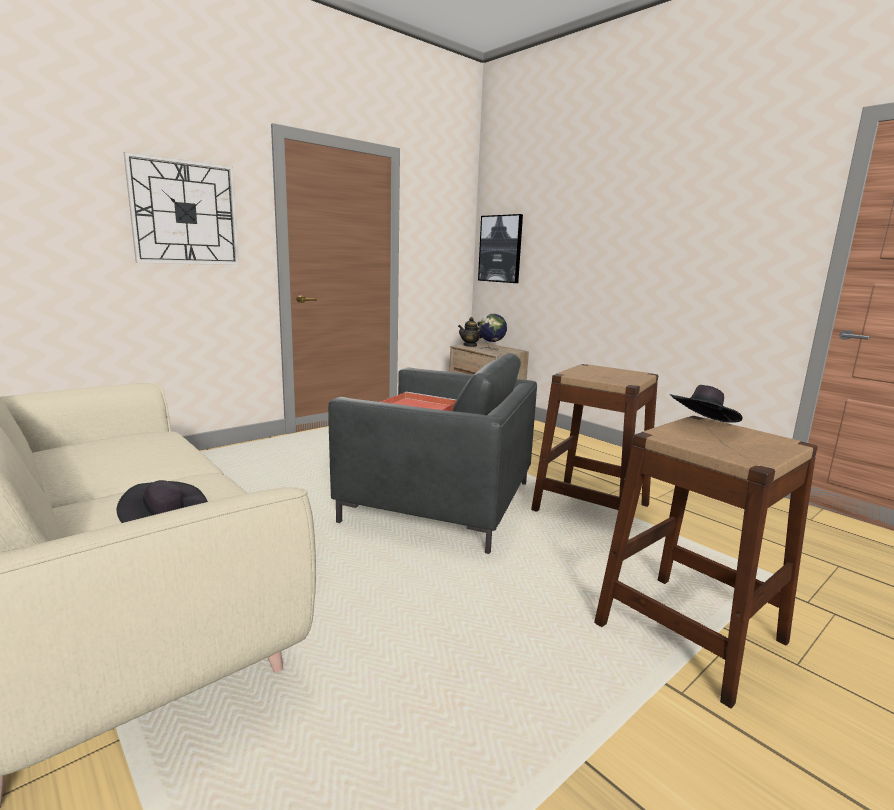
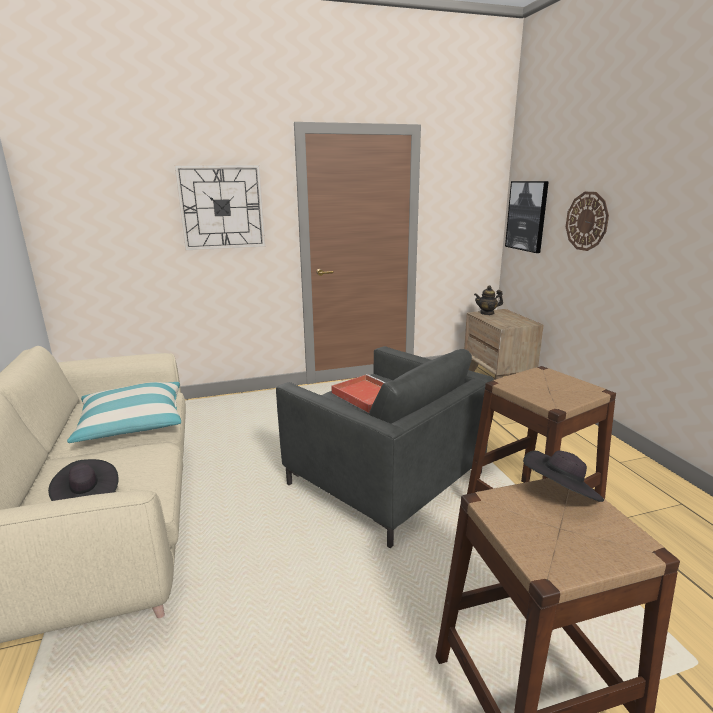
camera: 25 degrees right, 5 degrees up
globe [479,314,507,350] -> none
none -> pillow [67,382,181,443]
none -> wall clock [566,192,609,251]

